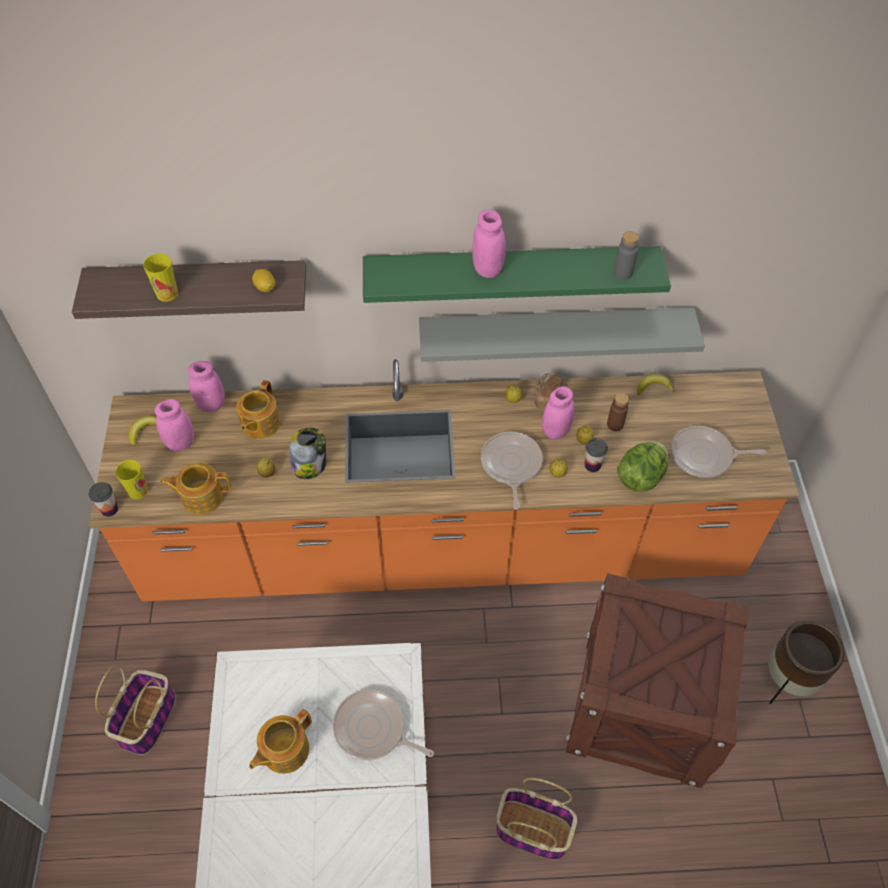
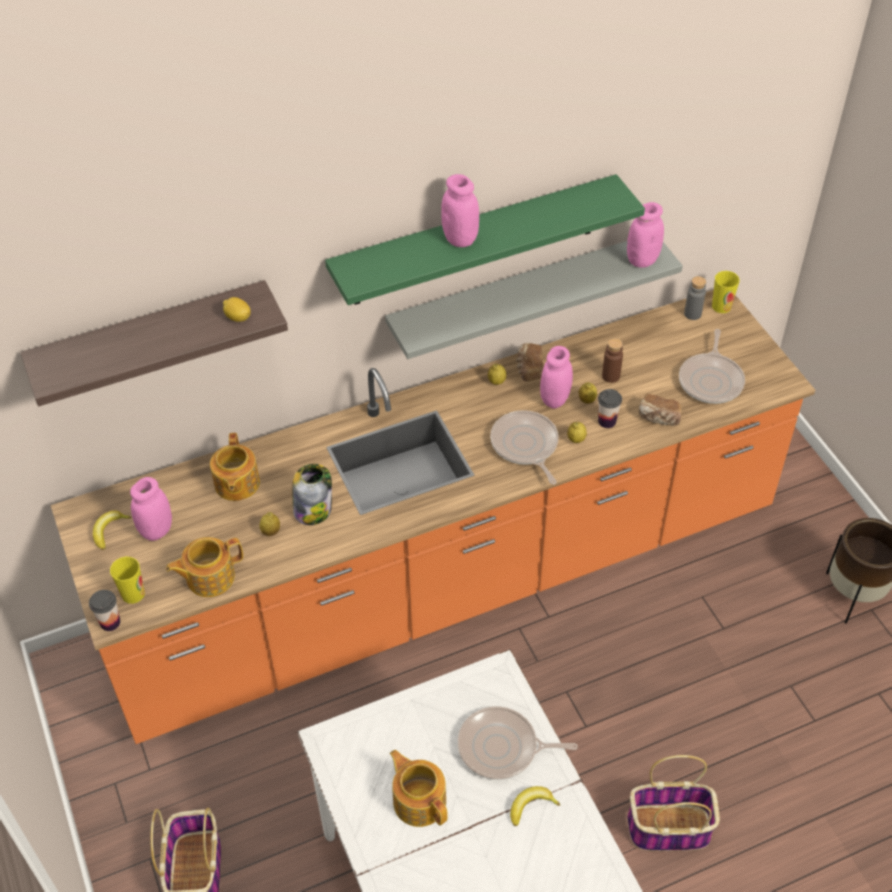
camera: 20 degrees left, 5 degrees down
cup [143,254,178,302] -> cup moved to [712,271,740,313]
pink jar [188,361,225,412] -> pink jar moved to [627,202,664,268]
teapot [249,709,312,774] -> teapot turned 120 degrees clockwise [390,750,448,827]
crate [566,573,749,788] -> none
grey bottle [613,231,639,280] -> grey bottle moved to [684,276,706,320]
lettuce [617,441,668,492] -> bread [639,394,682,426]
banana [637,374,675,395] -> banana moved to [510,786,560,826]
frying pan [671,426,766,478] -> frying pan turned 60 degrees counterclockwise [679,329,745,404]

